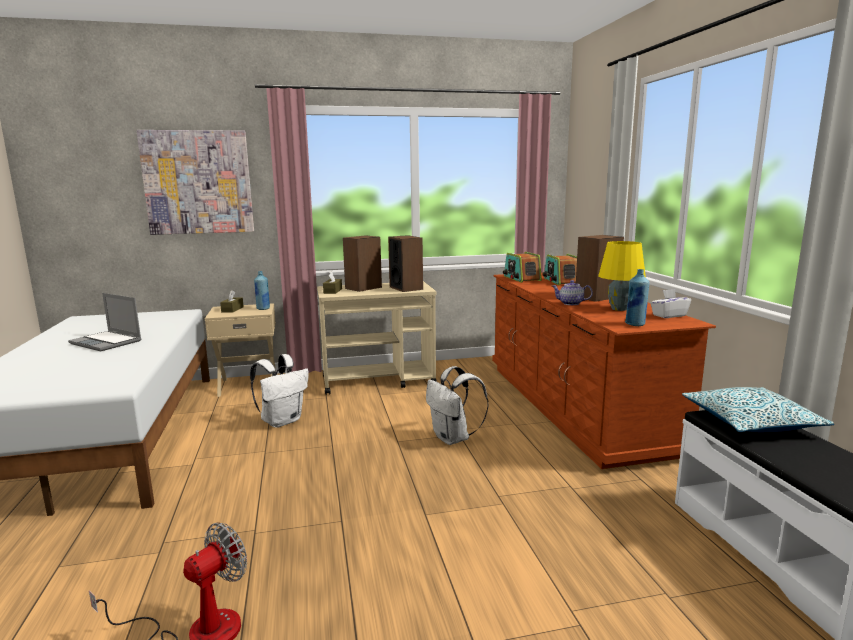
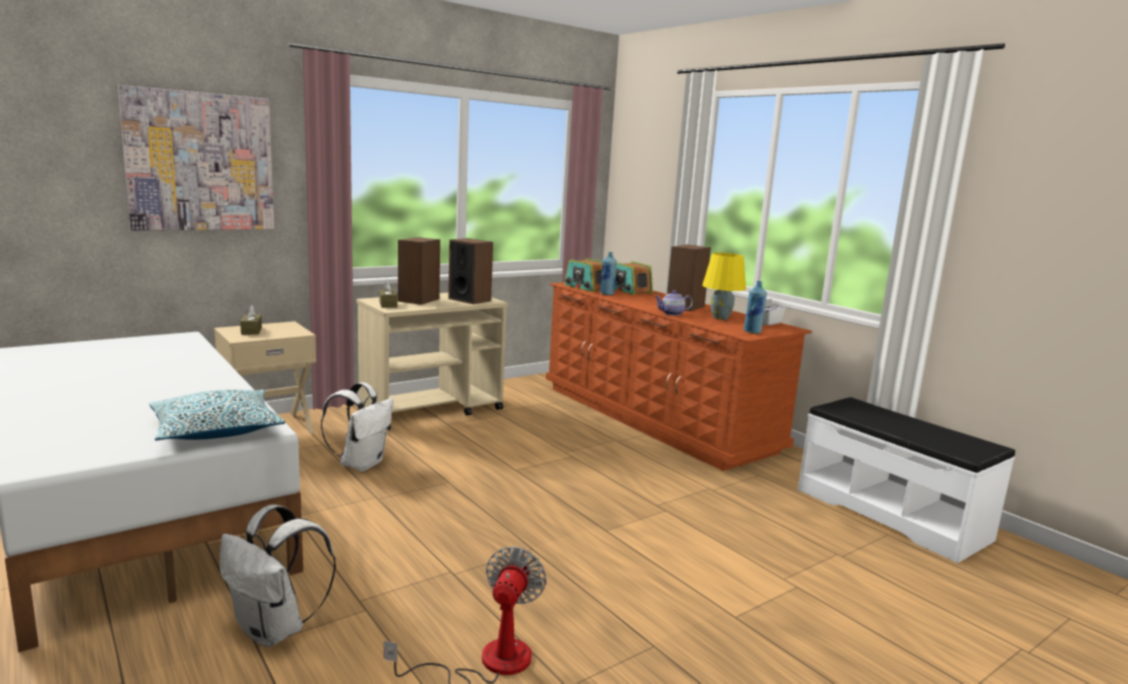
camera: 25 degrees left, 0 degrees up
laptop [68,293,142,351] -> none
blue bottle [254,271,270,310] -> blue bottle moved to [600,252,617,295]
white backpack [426,366,489,445] -> white backpack moved to [220,505,336,647]
pillow [682,387,834,432] -> pillow moved to [149,389,285,441]

